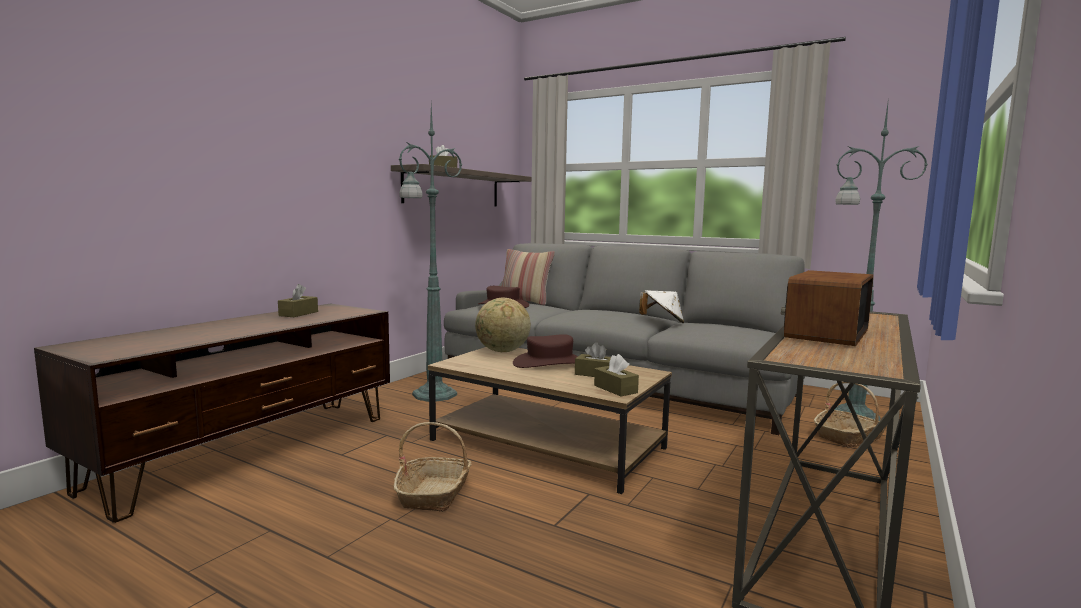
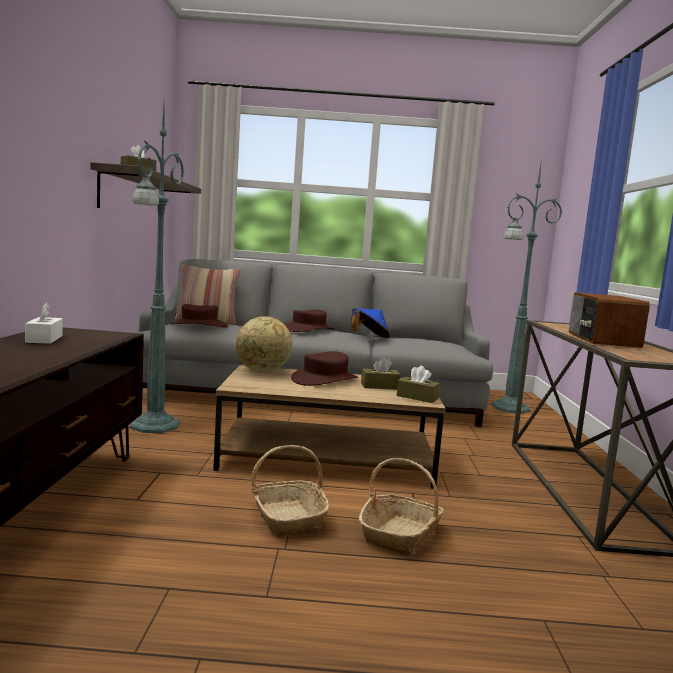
camera: 30 degrees left, 0 degrees up
brown tissue box [278,284,318,317] -> white tissue box [25,302,63,344]
white hat [639,290,684,323] -> blue hat [351,308,390,338]
basket [814,382,887,448] -> basket moved to [359,458,444,556]
none -> brown hat [285,310,334,332]

